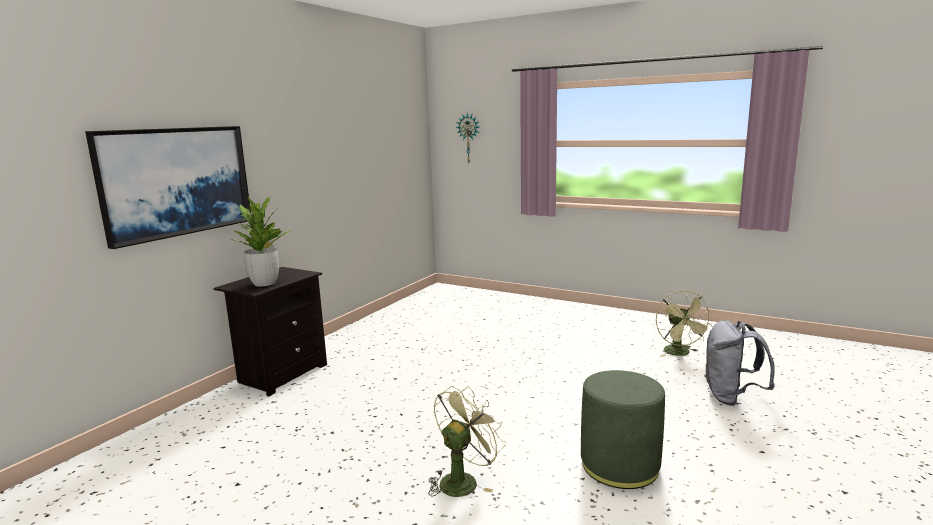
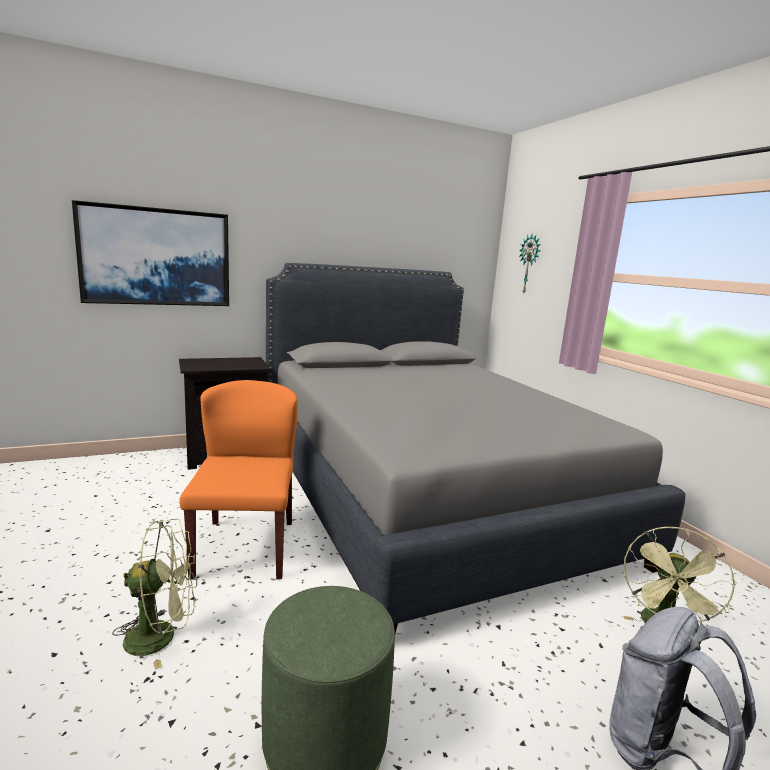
camera: 35 degrees right, 0 degrees up
potted plant [230,196,291,287] -> none
none -> orange chair [179,380,298,580]
none -> grey bed [266,263,686,633]

